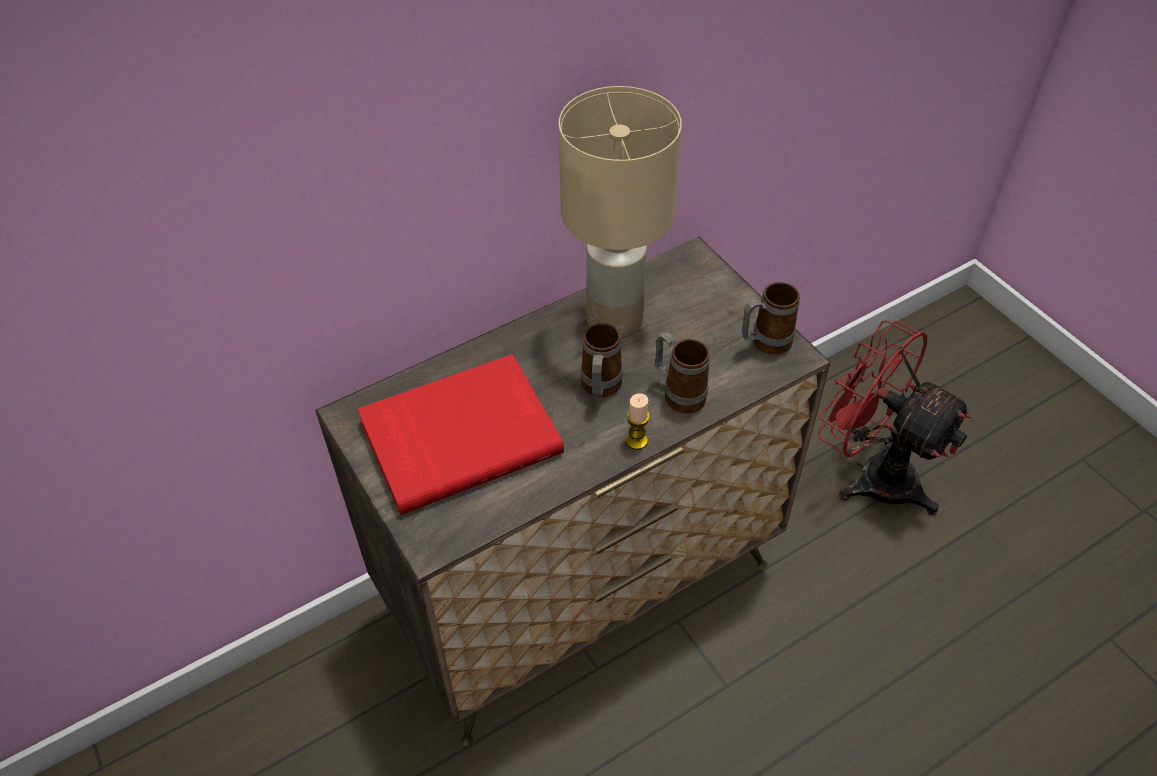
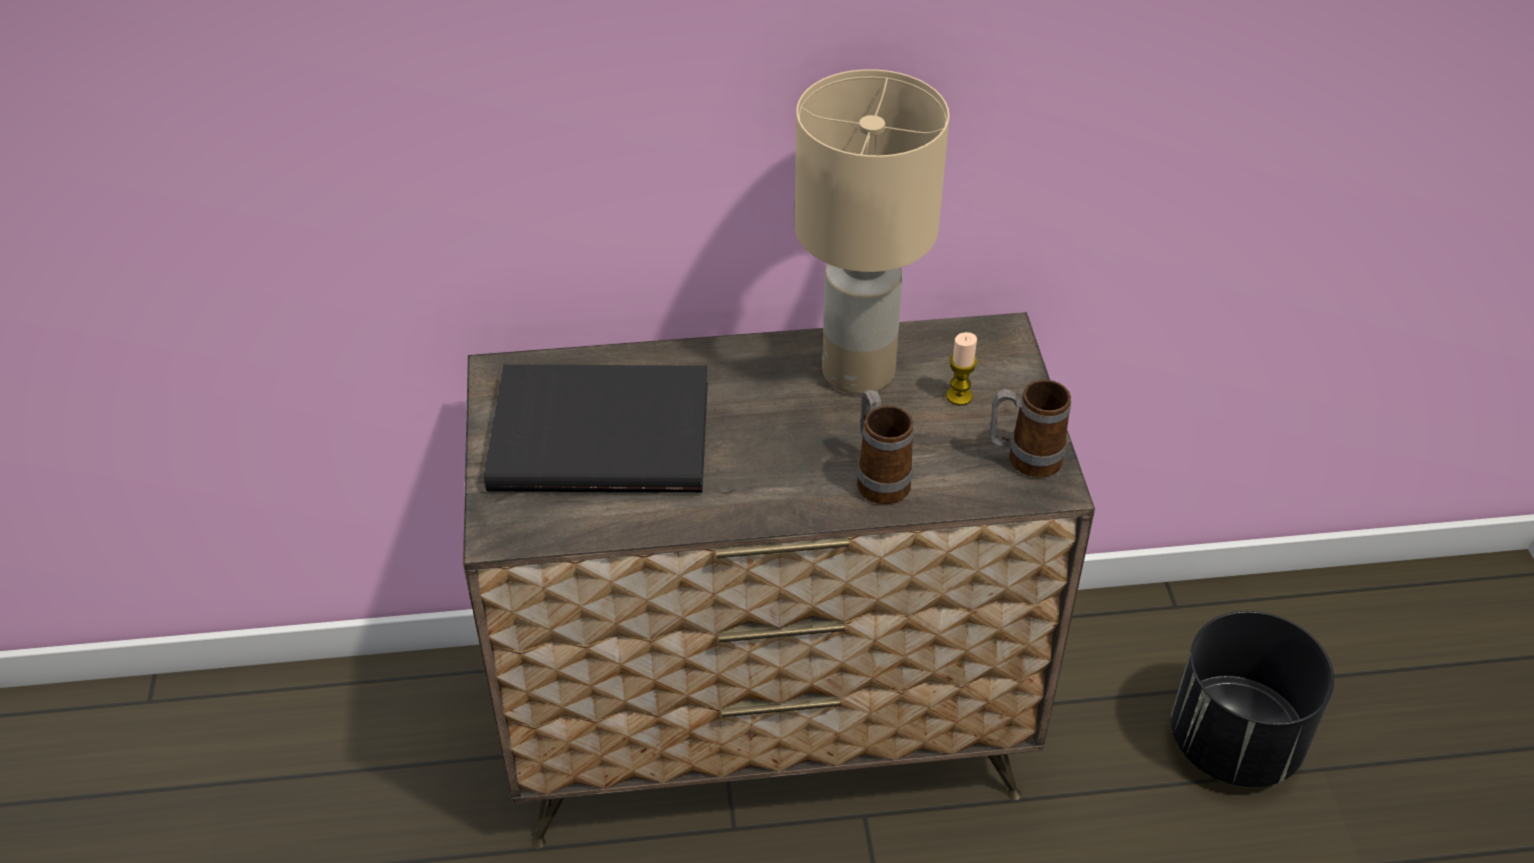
camera: 25 degrees right, 5 degrees down
red book [357,354,564,515] -> black book [484,365,708,493]
mug [581,323,623,397] -> none
candle [626,393,650,450] -> candle moved to [946,332,977,406]
red fan [818,320,972,515] -> black planter [1171,611,1334,788]

